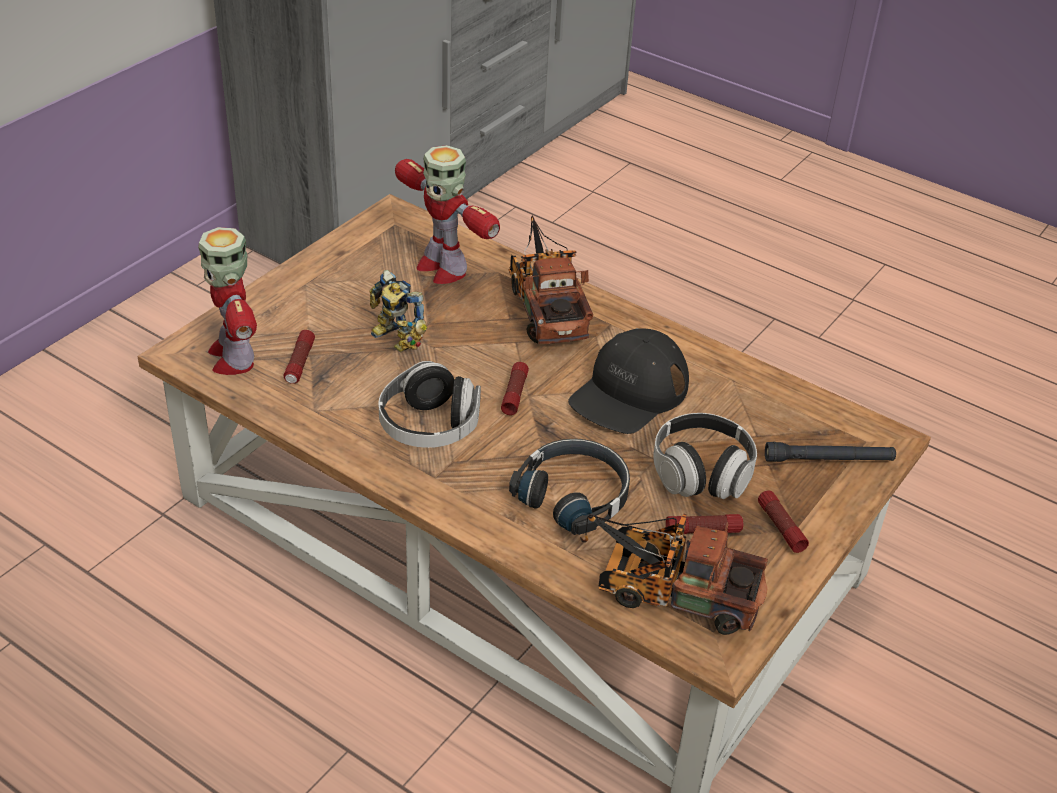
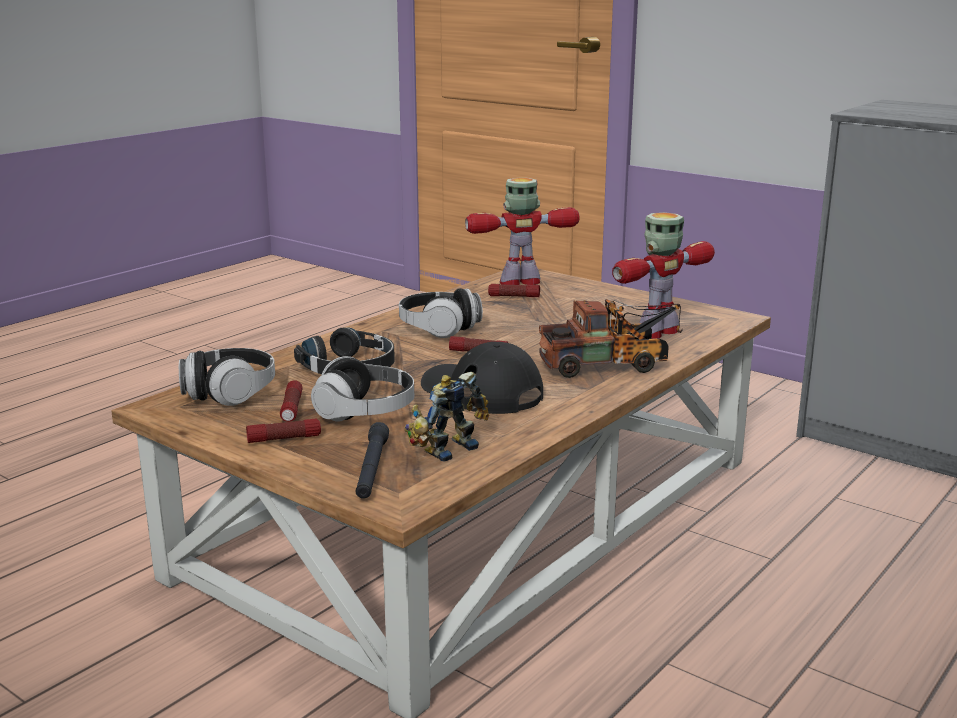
camera: 95 degrees right, 20 degrees down
toy robot [370,270,427,352] -> toy robot moved to [404,372,489,461]
toy truck [580,514,768,635] -> headphones [179,348,275,406]

